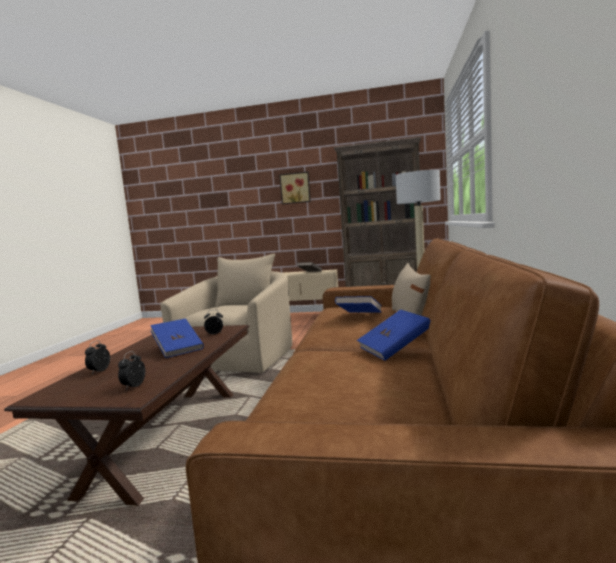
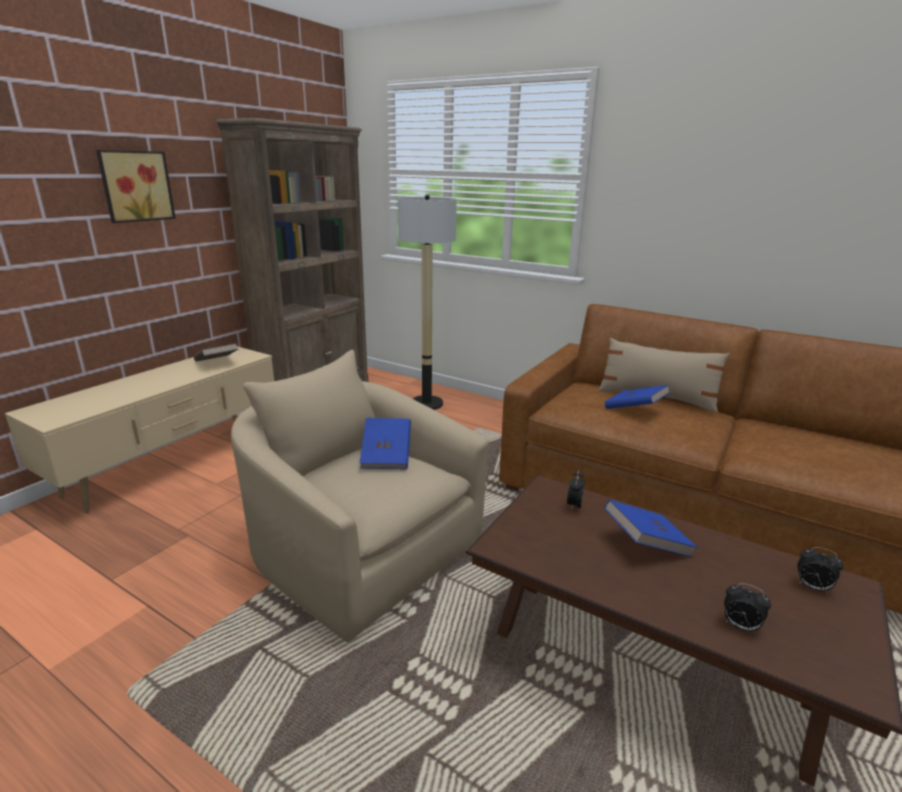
camera: 70 degrees left, 15 degrees up
blue book [357,310,431,361] -> blue book moved to [360,418,411,469]

